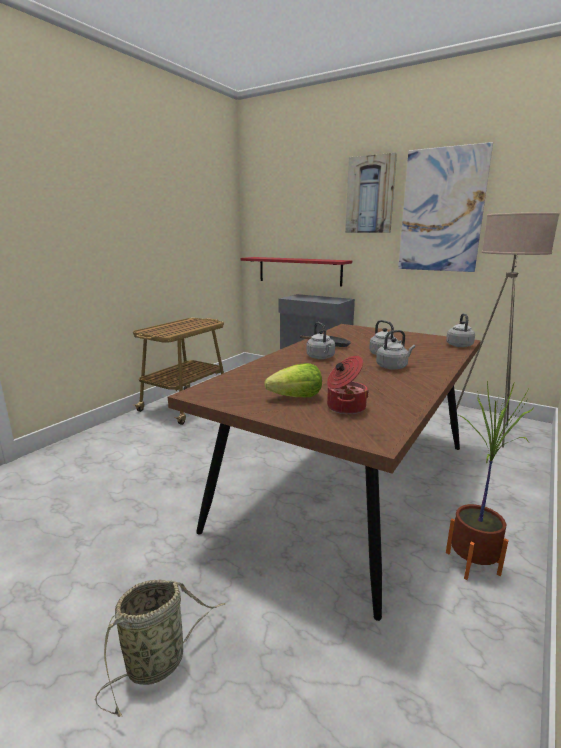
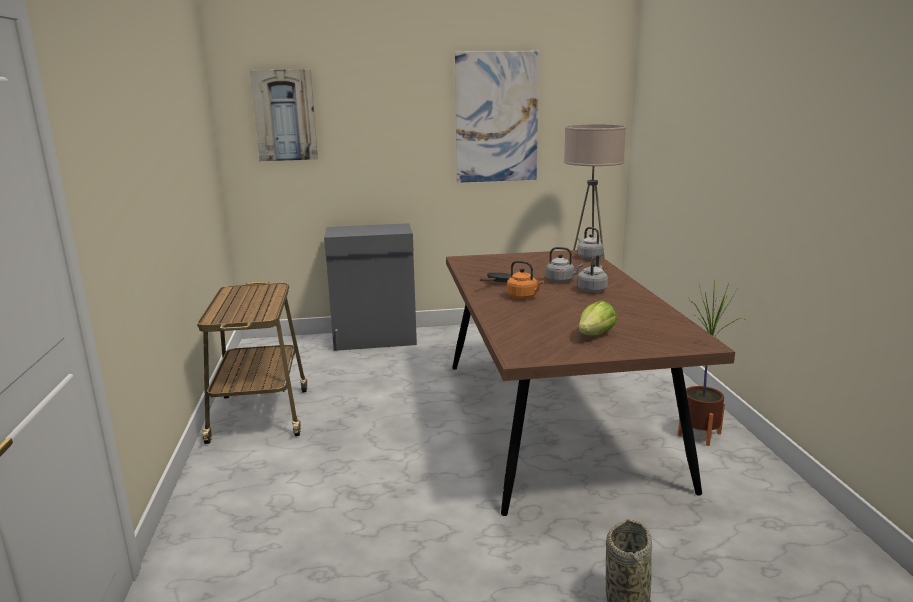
camera: 40 degrees left, 0 degrees up
red shelf [241,257,352,287] -> none
grey kettle [306,322,335,359] -> orange kettle [507,260,544,299]
cooking pot [327,356,369,414] -> none
picture [345,153,397,233] -> picture moved to [250,69,318,161]

